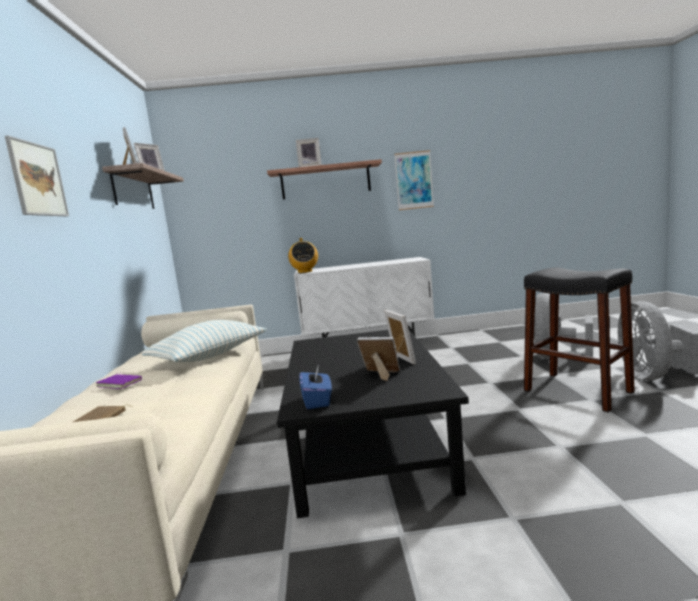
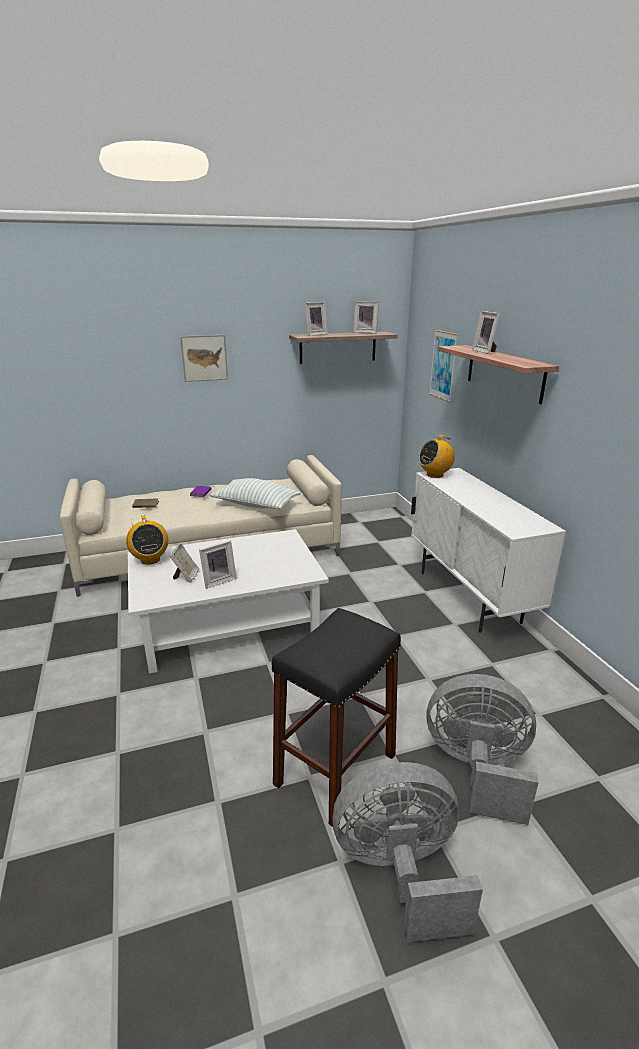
camera: 75 degrees right, 15 degrees up
black coffee table [277,330,469,518] -> white coffee table [128,529,329,674]
blue tissue box [300,367,332,409] -> radio [126,515,168,564]
picture [394,150,434,210] -> picture moved to [429,330,458,403]

